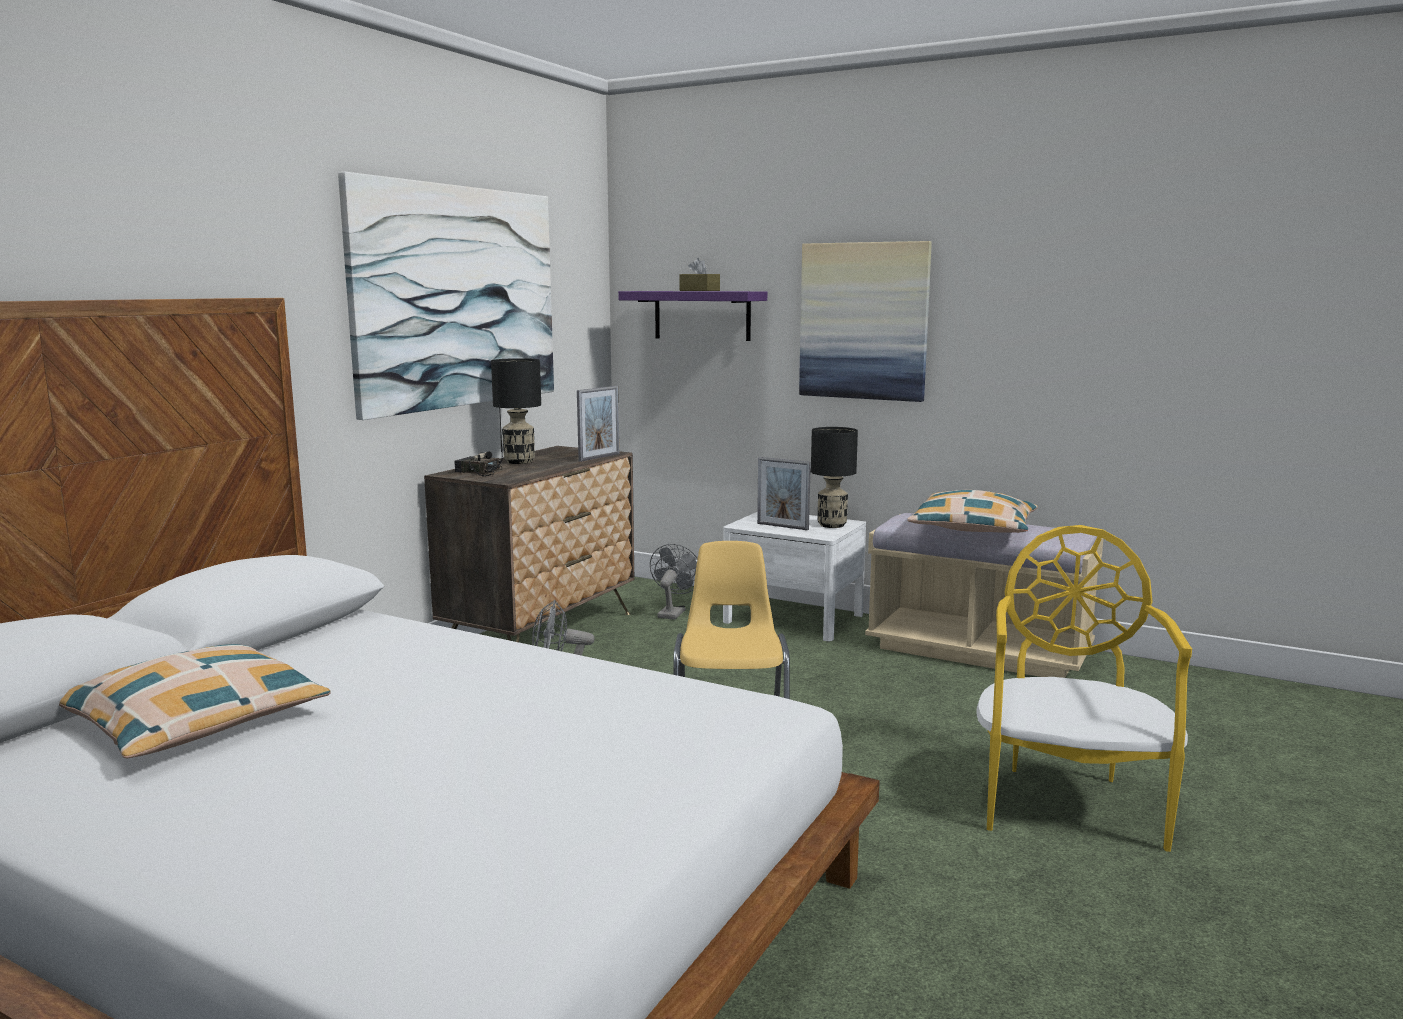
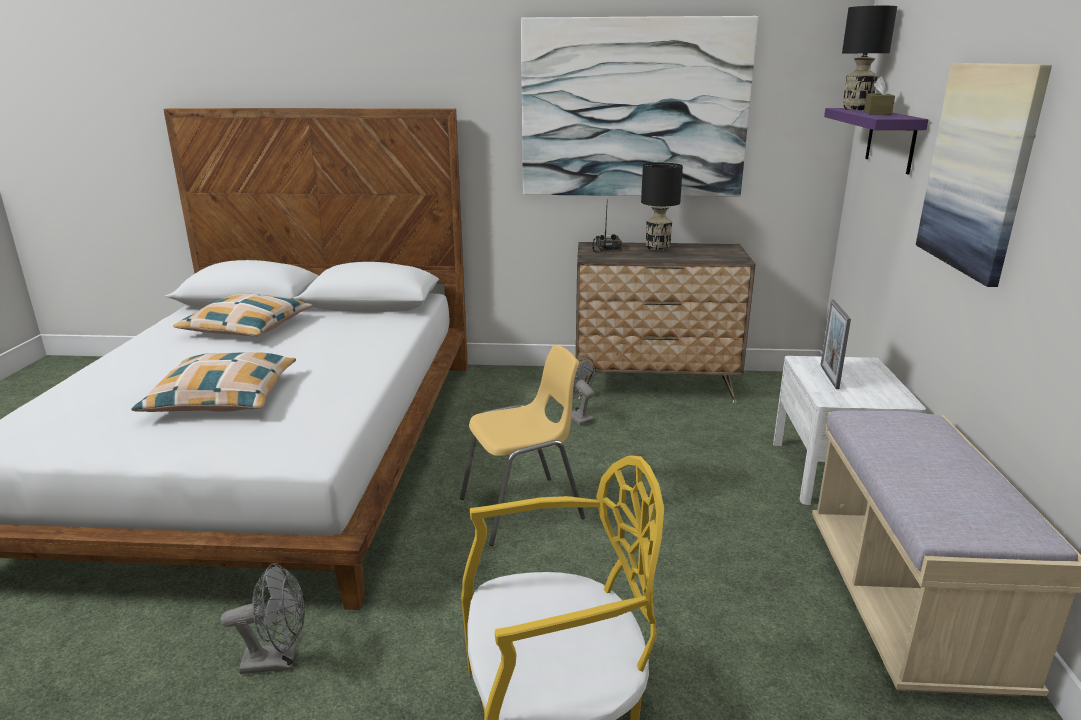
camera: 65 degrees right, 10 degrees up
picture frame [577,386,619,462] -> none
grey fan [650,544,698,620] -> grey fan moved to [221,563,305,674]
black table lamp [811,427,858,528] -> black table lamp moved to [842,6,897,110]
pillow [907,490,1038,533] -> pillow moved to [132,352,296,412]

